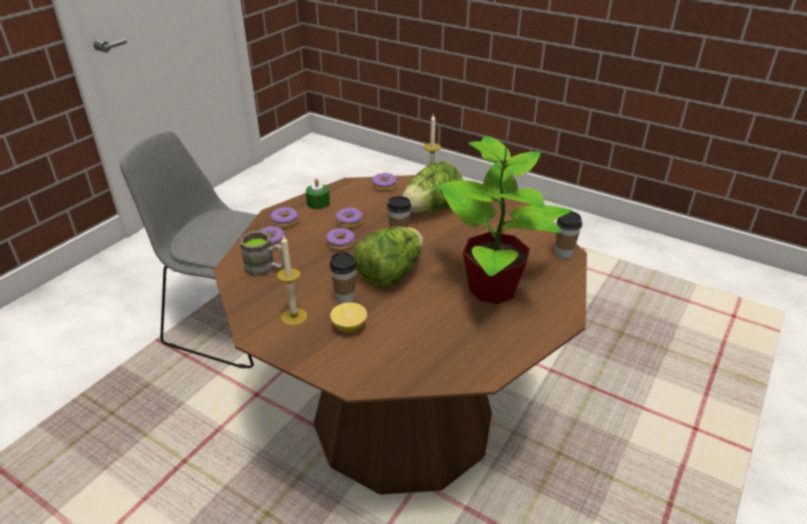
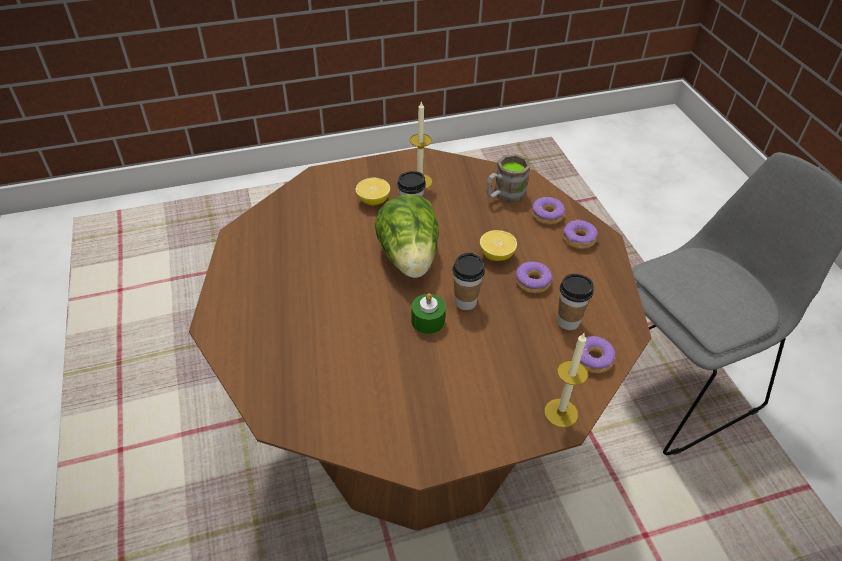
camera: 130 degrees right, 10 degrees up
green candle [306,178,330,209] -> green candle moved to [411,293,446,334]
donut [326,228,355,250] -> lemon [480,230,517,261]
lettuce [402,161,463,213] -> none
potted plant [436,134,572,304] -> none
cup [555,211,582,259] -> cup moved to [557,274,594,330]

